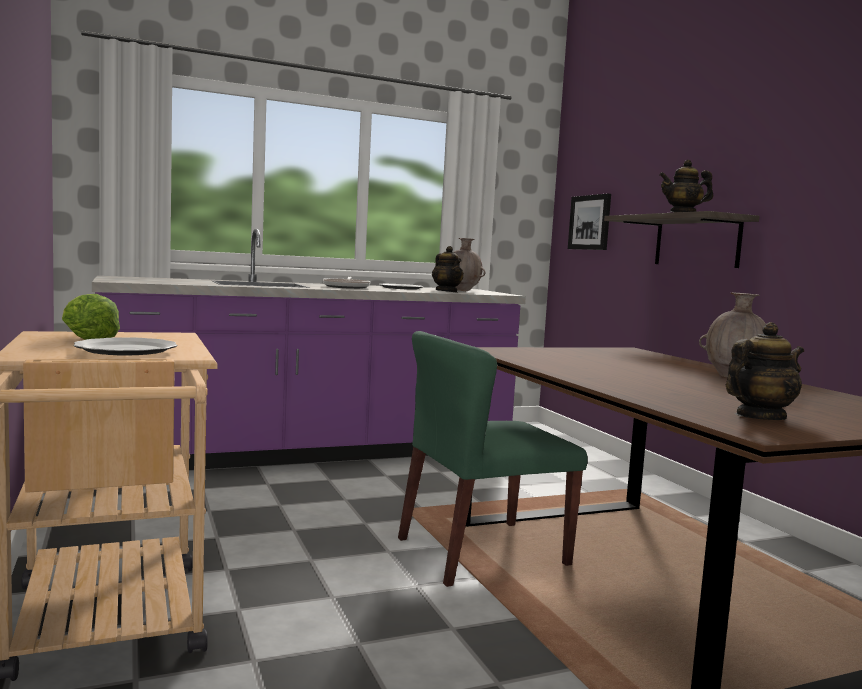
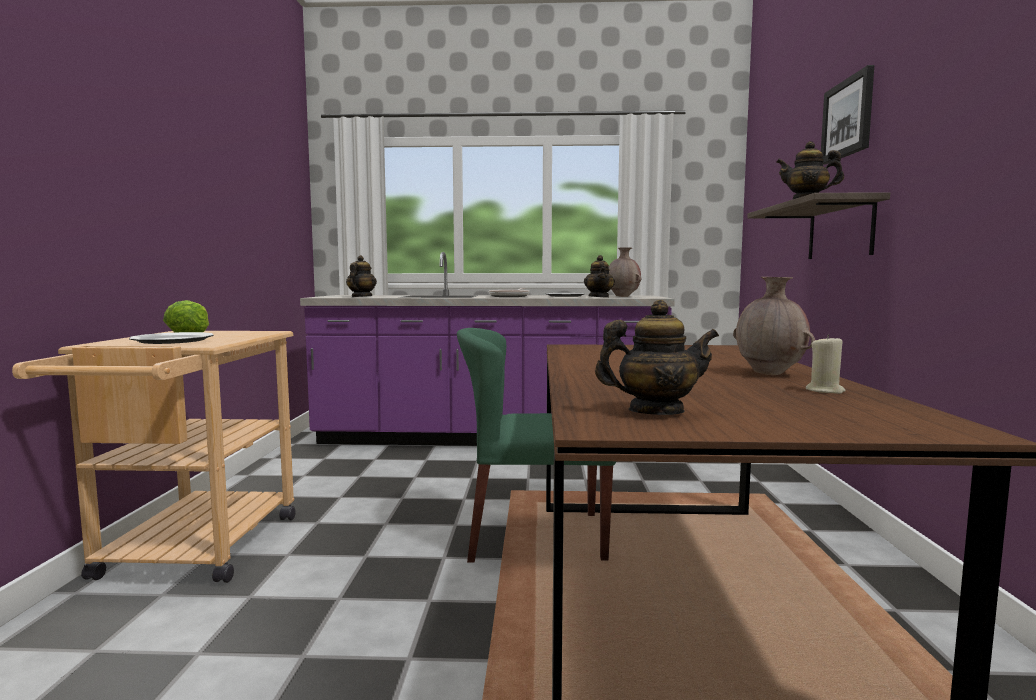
camera: 25 degrees right, 0 degrees up
picture [568,193,611,250] -> picture moved to [821,65,874,165]
none -> teapot [346,255,377,297]
none -> beige candle [806,335,846,394]

